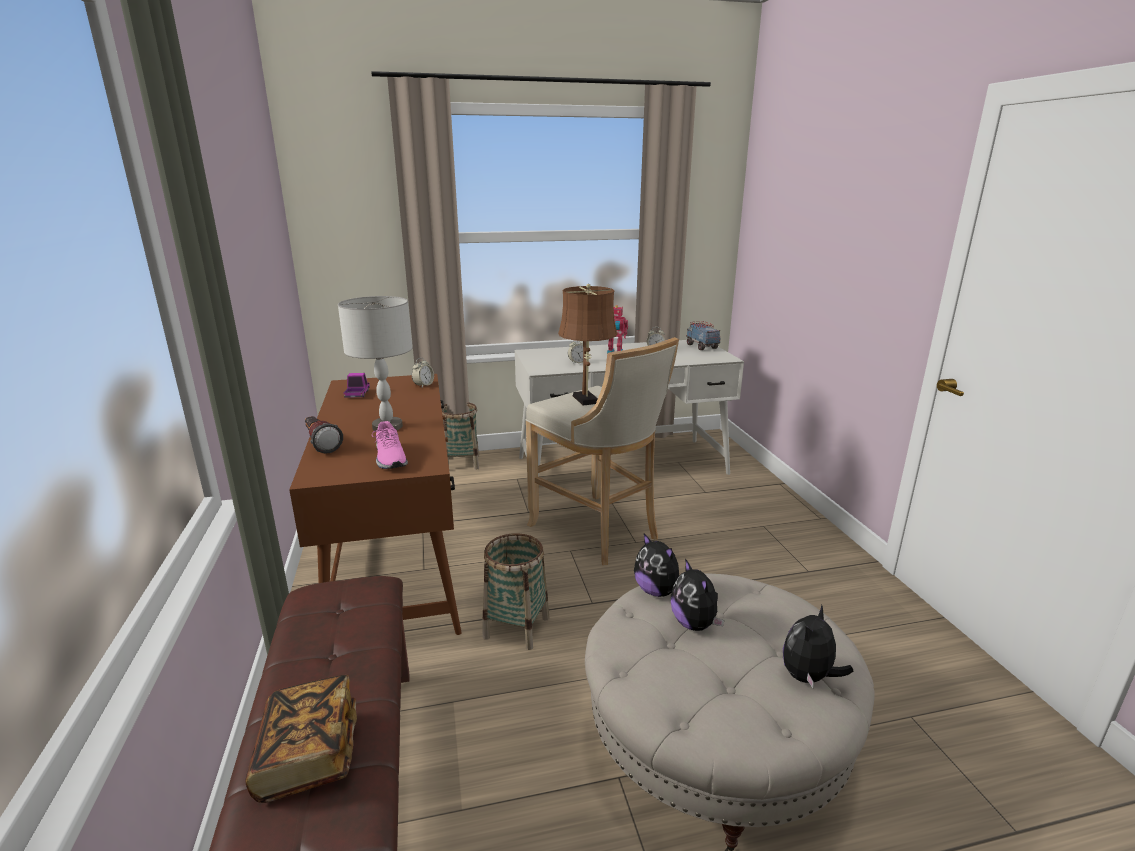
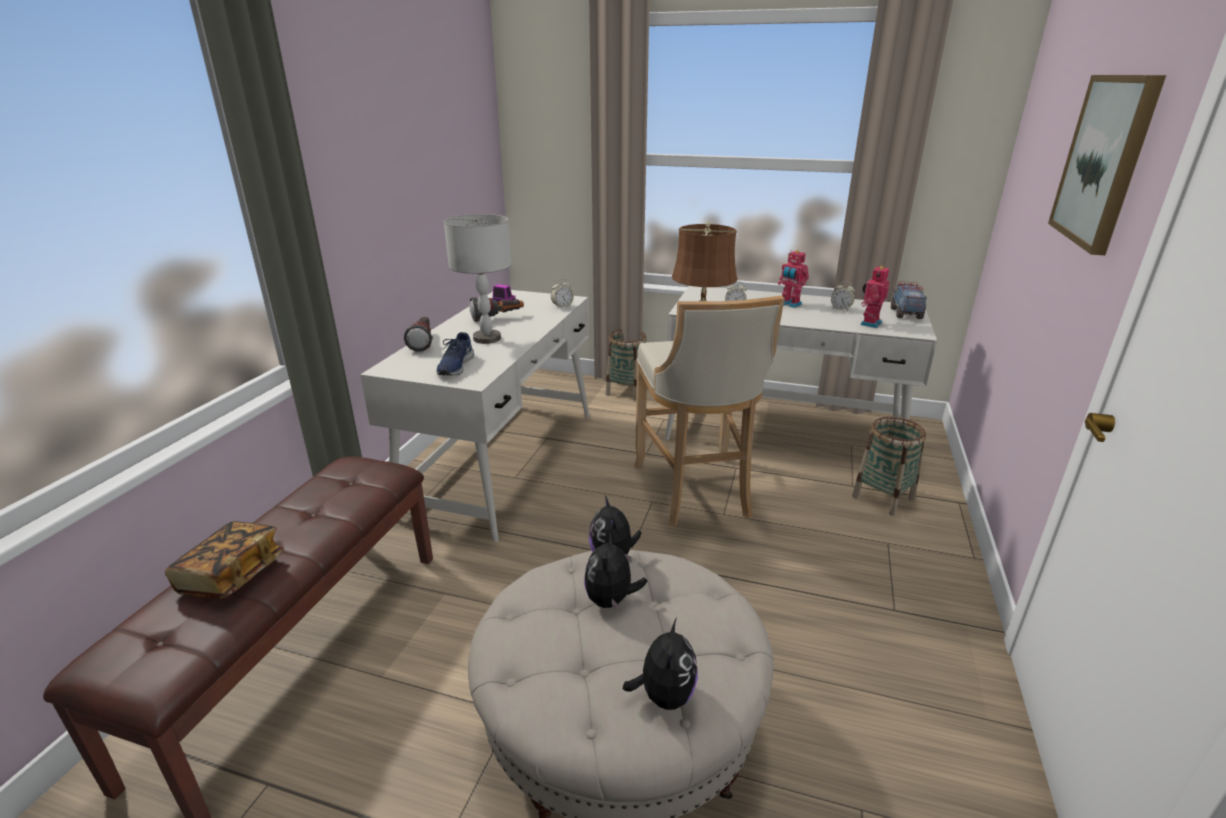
camera: 30 degrees right, 5 degrees up
brown desk [289,374,462,635] -> white desk [360,290,589,542]
pink shoe [372,421,408,469] -> blue shoe [436,332,474,376]
basket [483,533,550,650] -> basket moved to [852,417,926,516]
plush toy [783,605,854,688] -> plush toy turned 120 degrees clockwise [623,618,698,710]
none -> flashlight [469,297,524,322]
none -> toy robot [861,265,889,328]
none -> picture [1048,75,1166,255]

